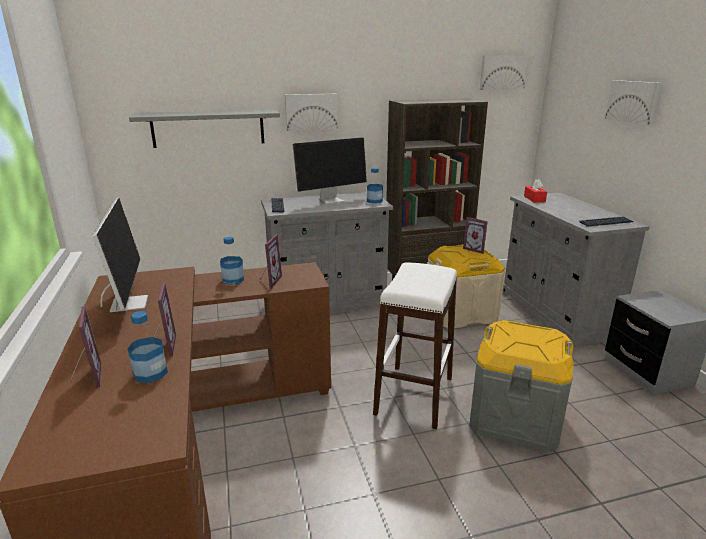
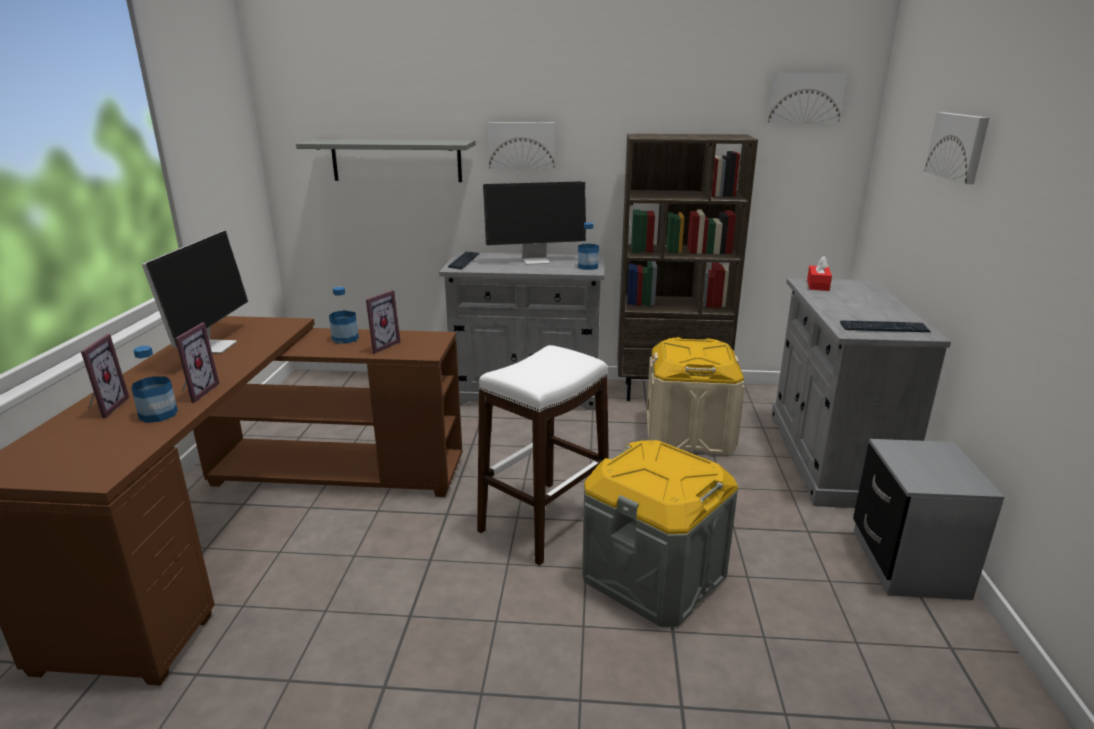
camera: 20 degrees right, 0 degrees up
picture frame [463,217,488,254] -> none

